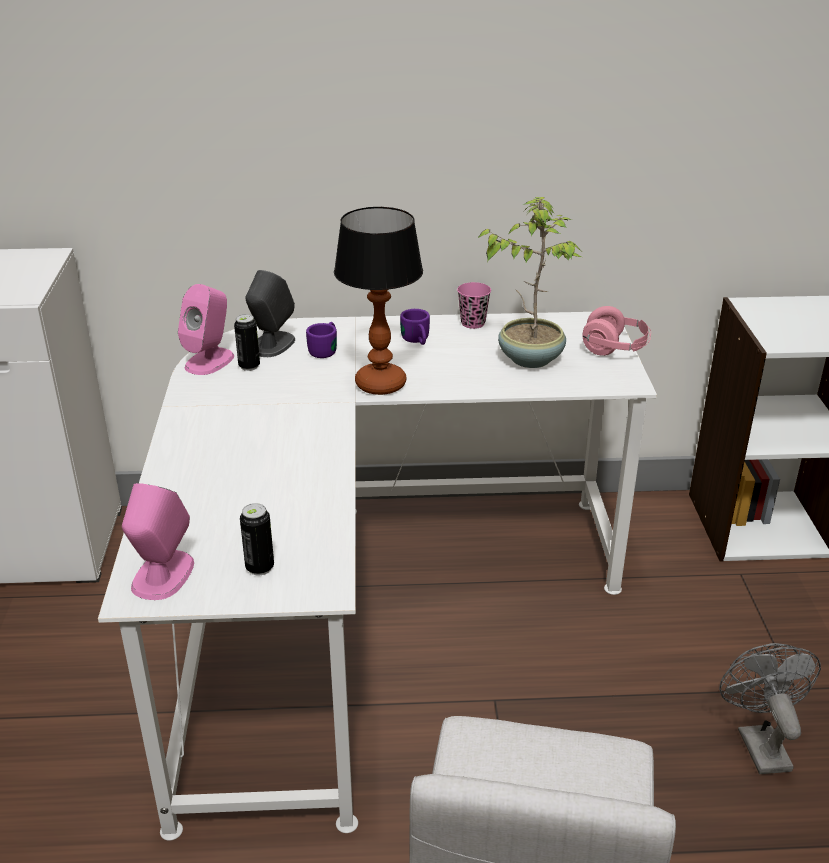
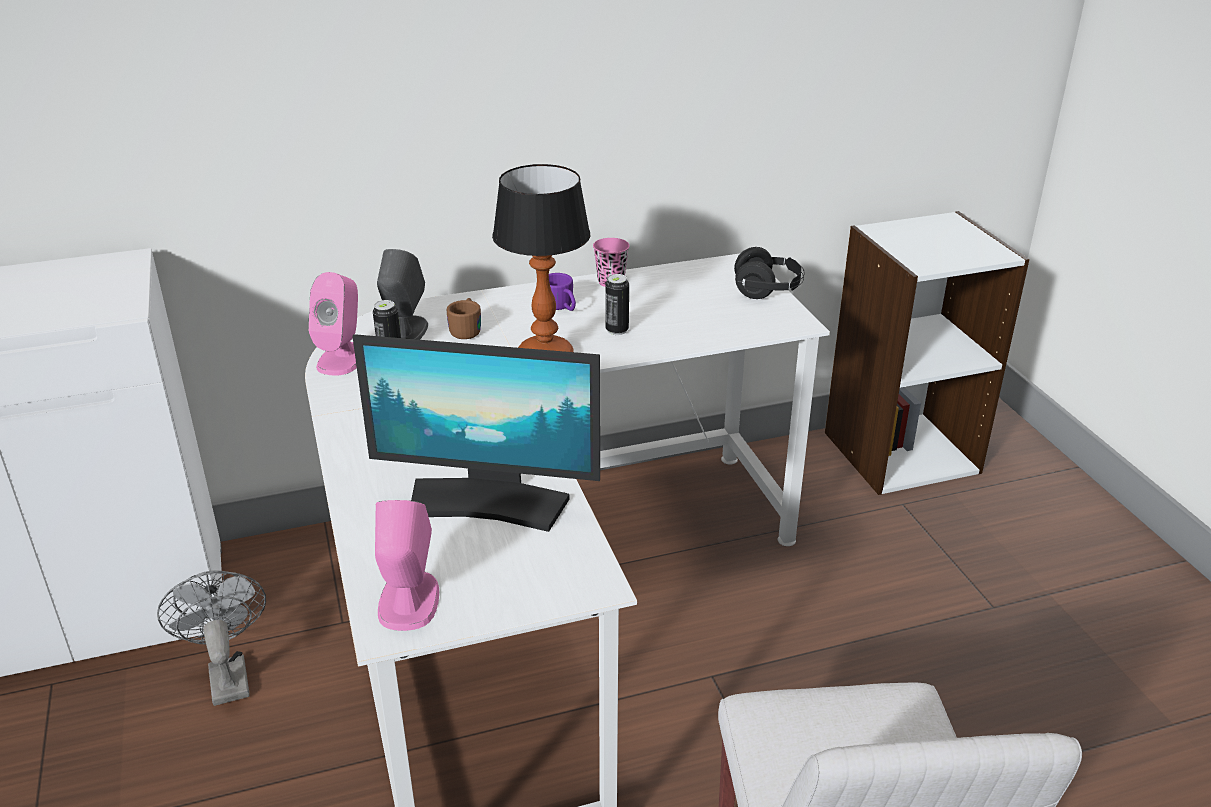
camera: 15 degrees left, 0 degrees up
can [240,503,274,575] -> can moved to [605,274,629,335]
purple mug [306,322,337,358] -> brown mug [447,298,481,339]
potted plant [477,197,582,368] -> none
pink headphones [583,306,651,356] -> black headphones [734,247,805,299]
grey fan [719,643,821,774] -> grey fan moved to [157,571,266,706]
none -> monitor [352,334,600,532]

